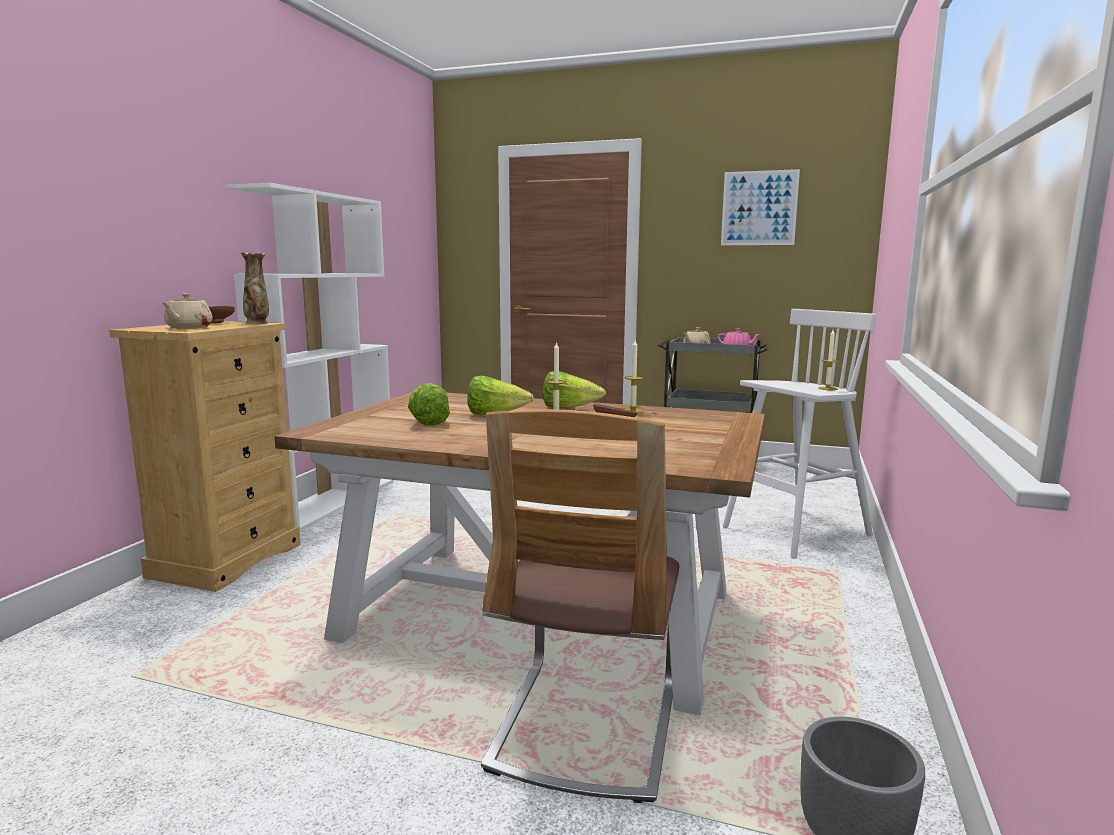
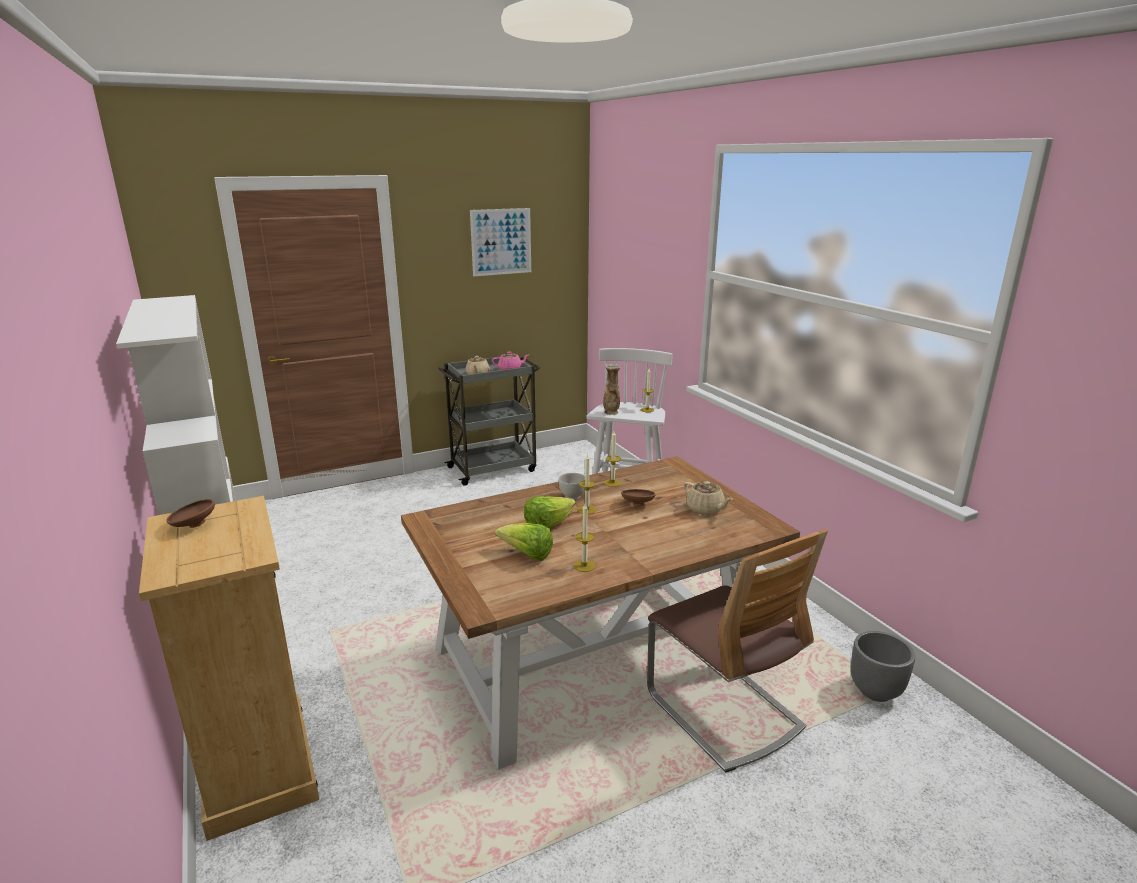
camera: 45 degrees left, 10 degrees up
beige teapot [162,293,213,329] -> beige teapot moved to [684,481,733,515]
vase [241,252,269,324] -> vase moved to [603,364,621,415]
lettuce [543,371,606,408] -> white bowl [558,473,585,500]
none -> candle [574,504,595,572]

